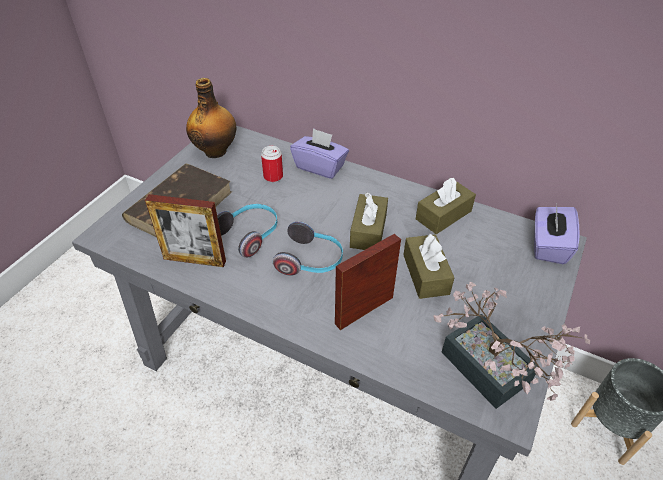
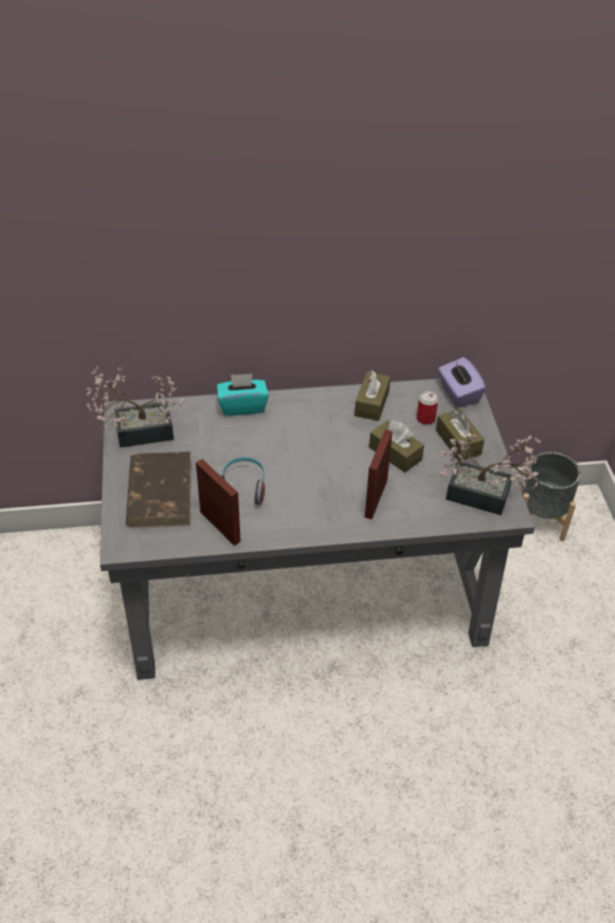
camera: 35 degrees left, 0 degrees up
picture frame [145,194,226,267] -> picture frame turned 105 degrees counterclockwise [196,459,241,546]
bottle [186,78,236,158] -> potted plant [87,366,185,448]
can [261,146,283,182] -> can moved to [417,391,438,425]
headphones [273,221,343,276] -> none
purple tissue box [290,128,349,179] -> turquoise tissue box [217,374,269,416]
brown tissue box [350,192,388,250] -> brown tissue box moved to [436,409,484,461]

